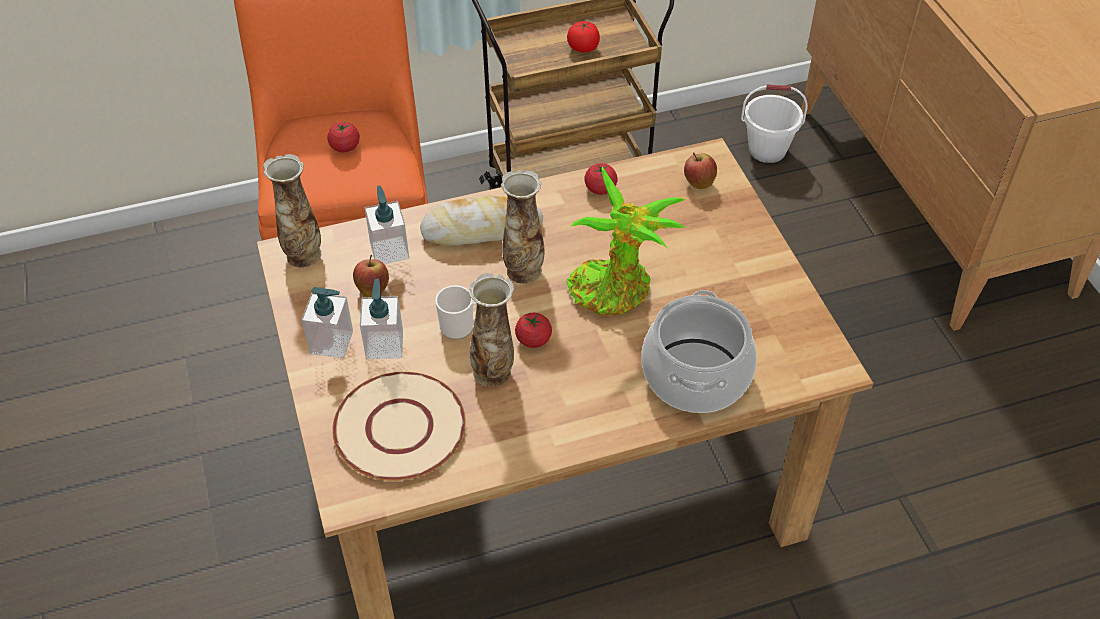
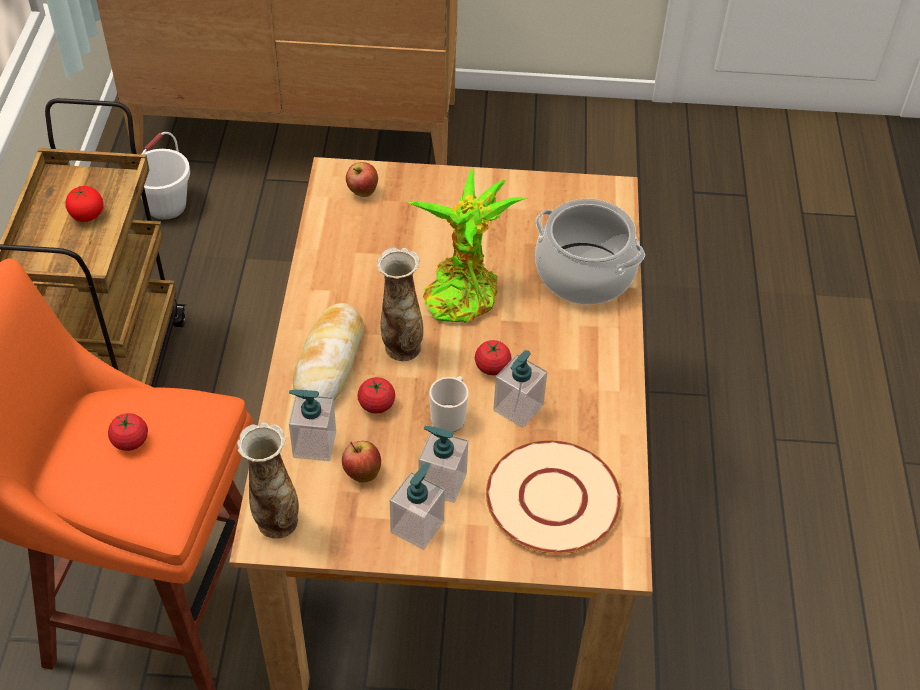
camera: 70 degrees left, 0 degrees up
vase [469,273,514,387] -> soap dispenser [493,350,547,428]
tomato [584,163,617,195] -> tomato moved to [357,377,395,414]

